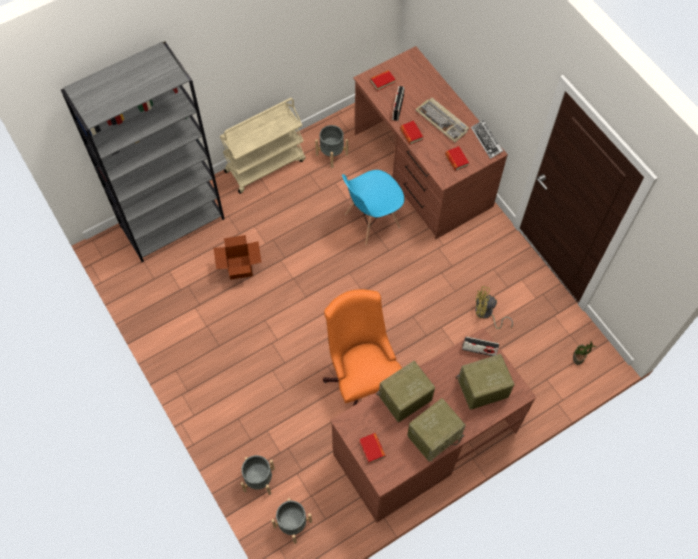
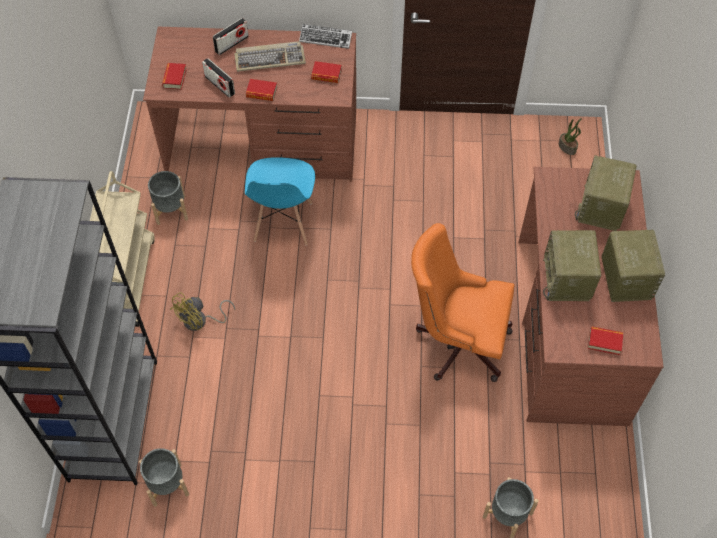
camera: 55 degrees left, 5 degrees down
cardboard box [214,235,261,280] -> none
grey planter [271,498,312,544] -> grey planter moved to [139,448,189,507]
radio [462,336,499,356] -> radio moved to [212,18,249,55]
yellow fan [475,286,513,329] -> yellow fan moved to [170,292,235,331]

